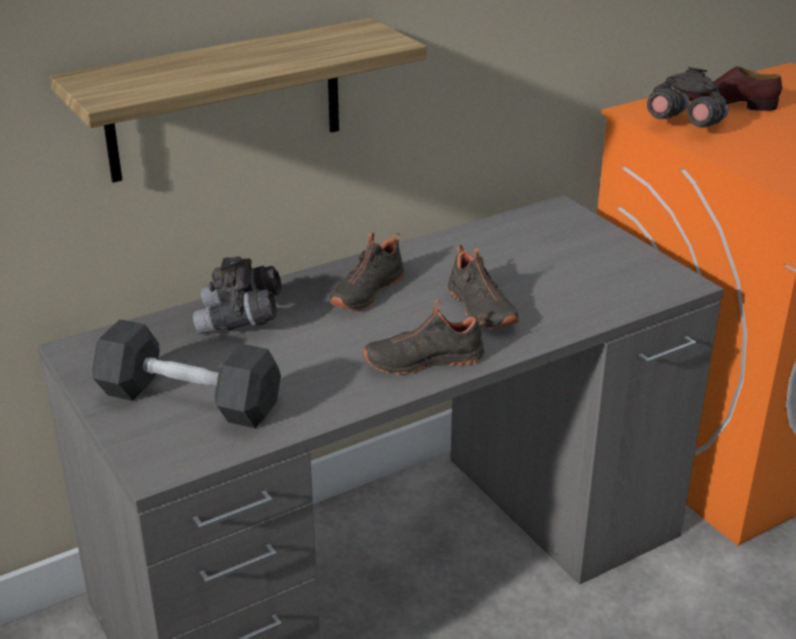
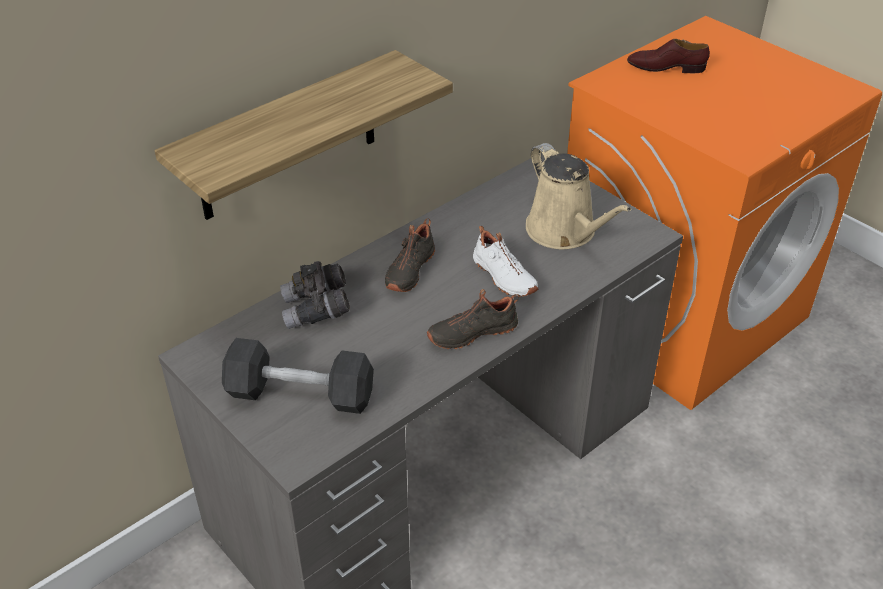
camera: 10 degrees left, 10 degrees up
black shoe [448,245,519,328] -> white shoe [473,226,538,297]
grey binoculars [647,67,729,128] -> none
none -> beige watering can [526,143,632,249]

